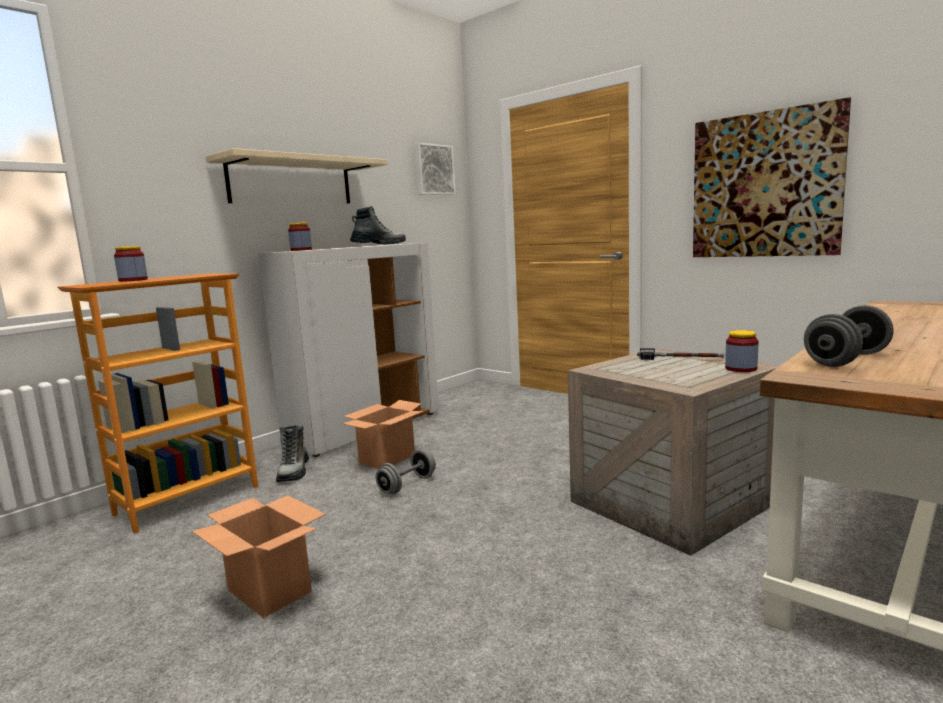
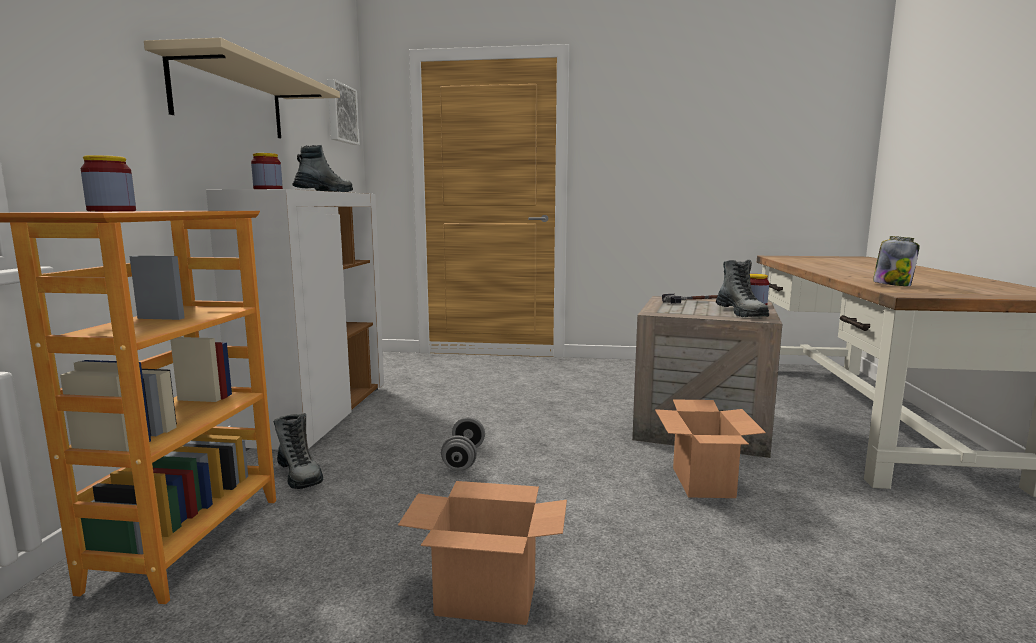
camera: 35 degrees left, 0 degrees up
cardboard box [342,400,424,469] -> cardboard box moved to [655,399,766,498]
picture [693,97,851,257] -> none
grey dumbbell [804,305,894,367] -> jar [873,236,920,286]
none -> boot [716,260,769,317]

